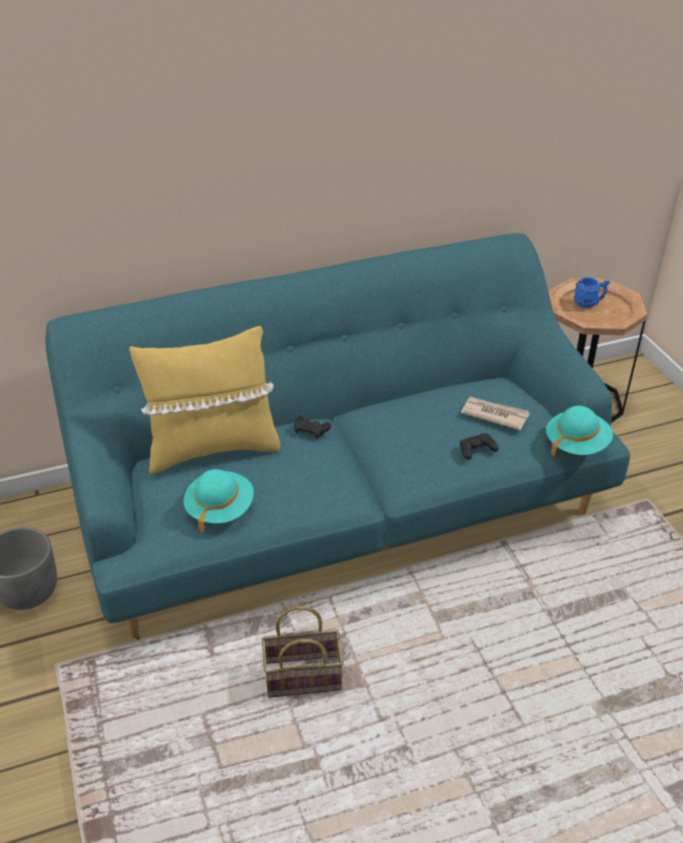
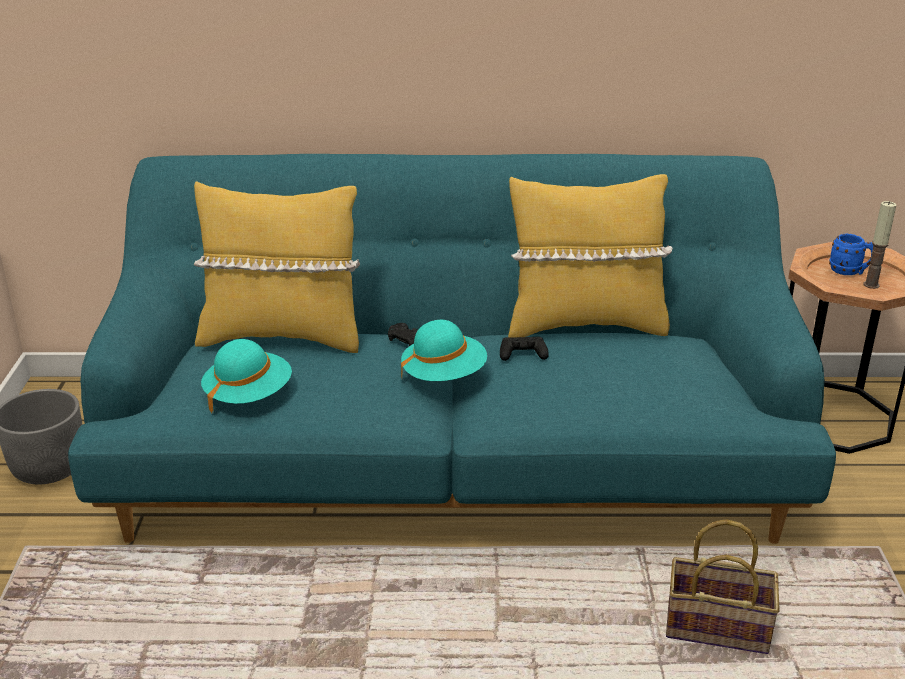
camera: 20 degrees right, 10 degrees down
basket [262,606,344,698] -> basket moved to [666,519,780,654]
black game controller [460,433,498,460] -> black game controller moved to [500,337,549,361]
newspaper [461,397,530,431] -> none
turquoise hat [546,406,613,456] -> turquoise hat moved to [401,320,487,381]
none -> yellow pillow [508,174,673,338]
none -> candle [863,201,896,289]

